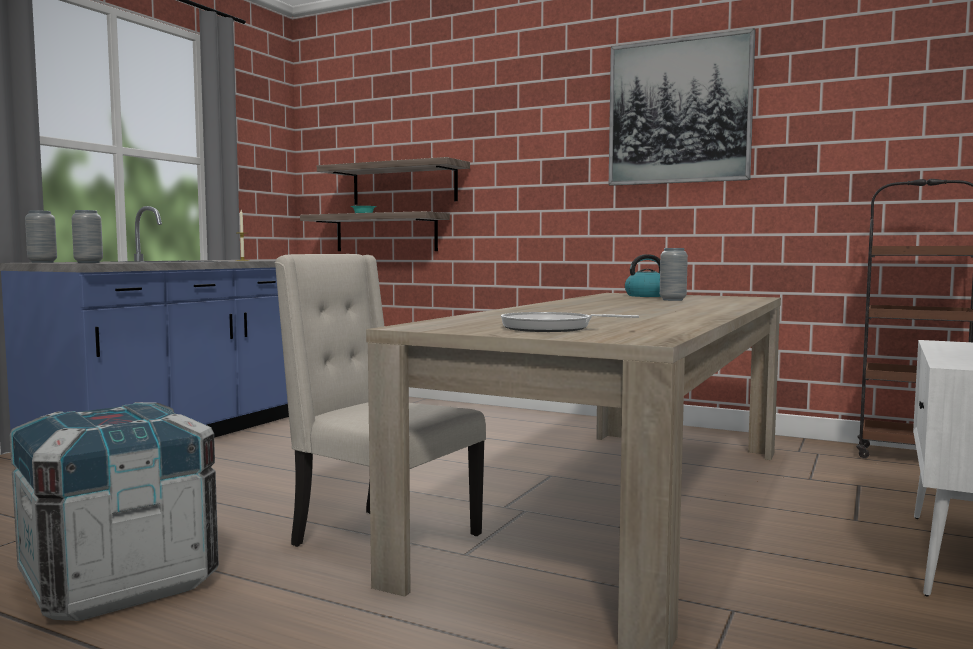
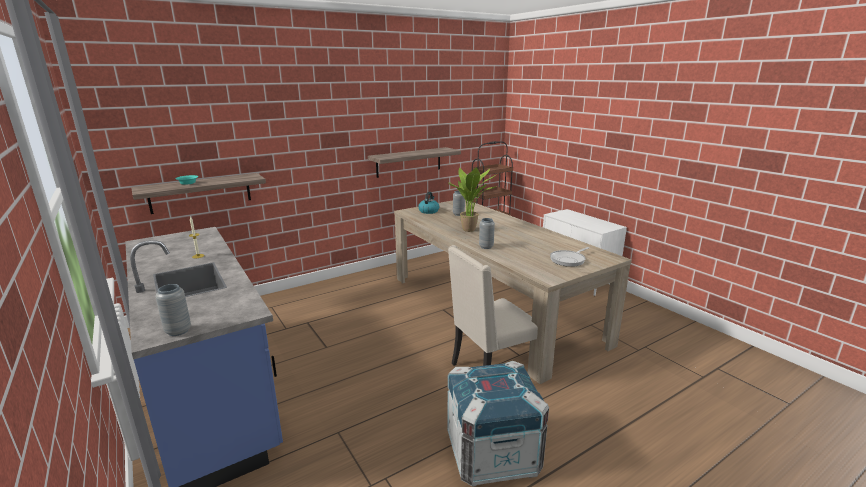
camera: 60 degrees left, 15 degrees up
grey vase [72,210,103,263] -> grey vase moved to [479,218,495,249]
shelf [317,157,470,205] -> shelf moved to [368,147,461,178]
picture [609,28,755,186] -> none
none -> potted plant [448,168,498,232]

